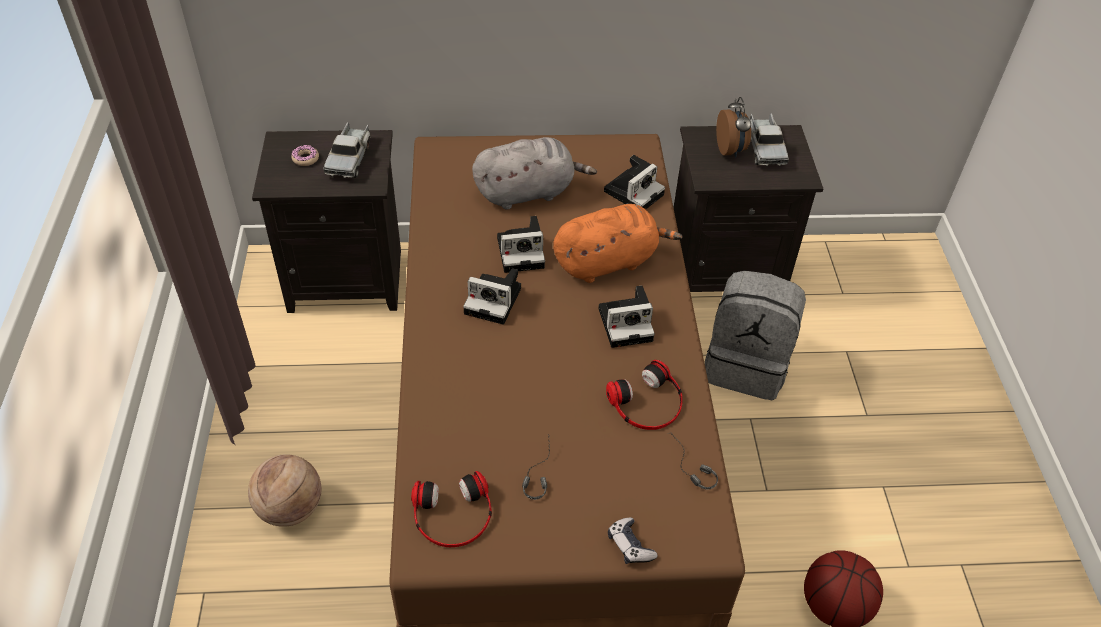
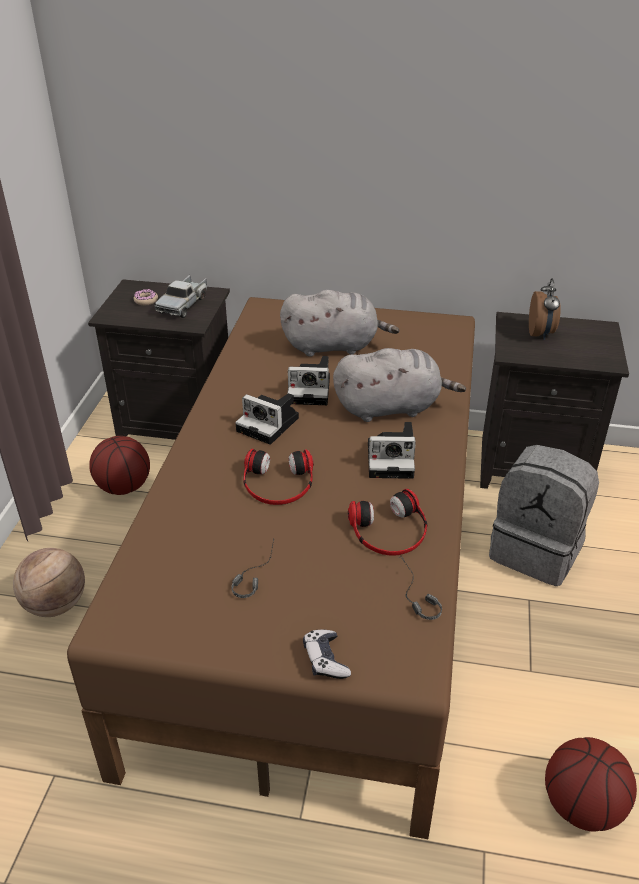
camera: 15 degrees right, 10 degrees down
headphones [411,471,492,547] -> headphones moved to [243,449,314,505]
orange plush toy [553,204,682,283] -> grey plush toy [333,348,466,422]
camera [604,155,665,209] -> none
toy truck [750,113,789,167] -> none
none -> basketball [89,436,150,495]

